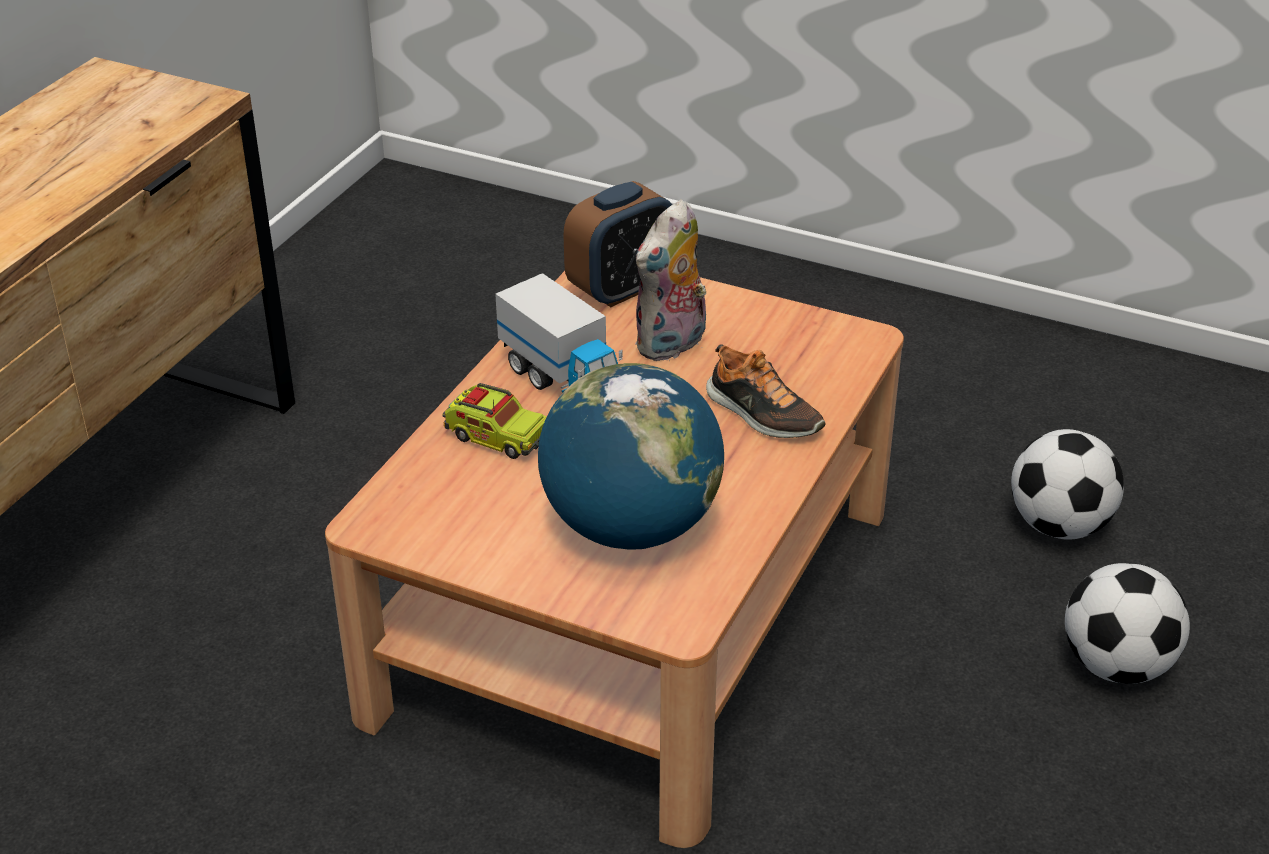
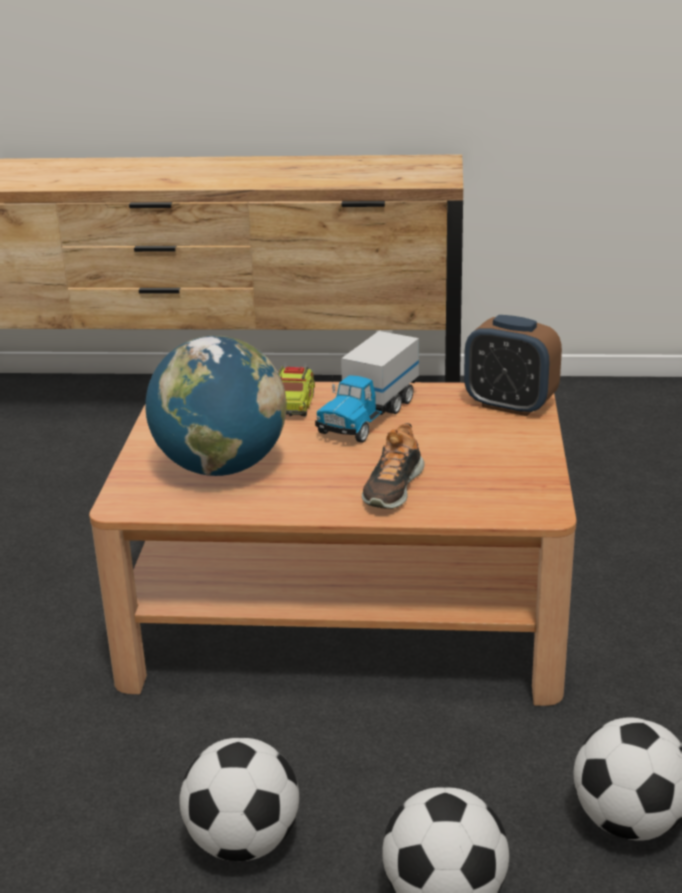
camera: 70 degrees right, 10 degrees down
plush toy [635,199,706,361] -> none
none -> football [179,738,299,861]

